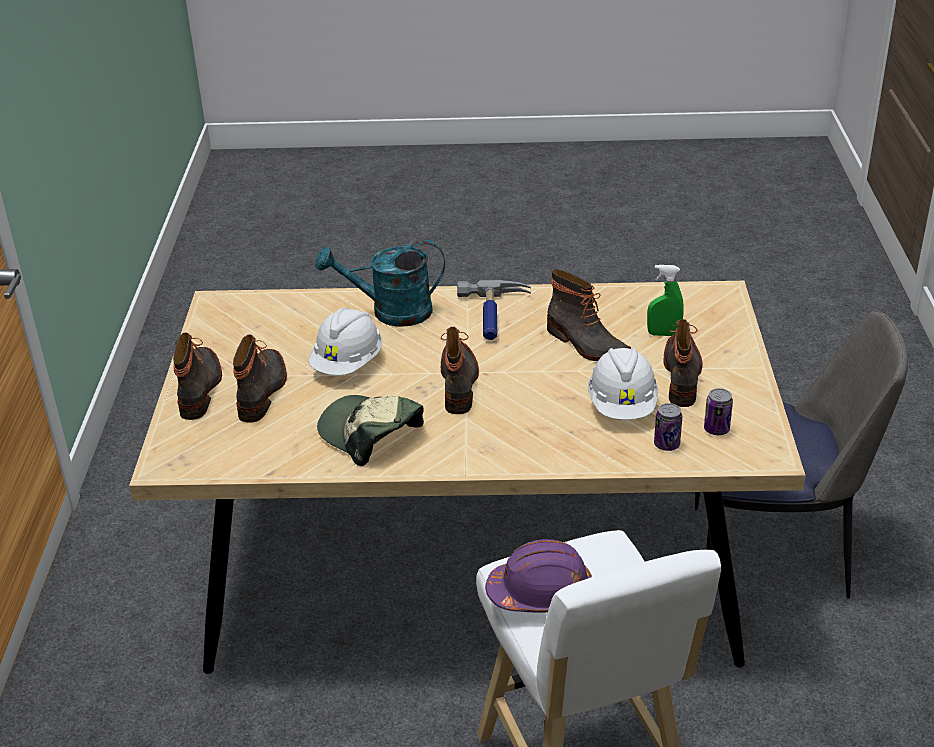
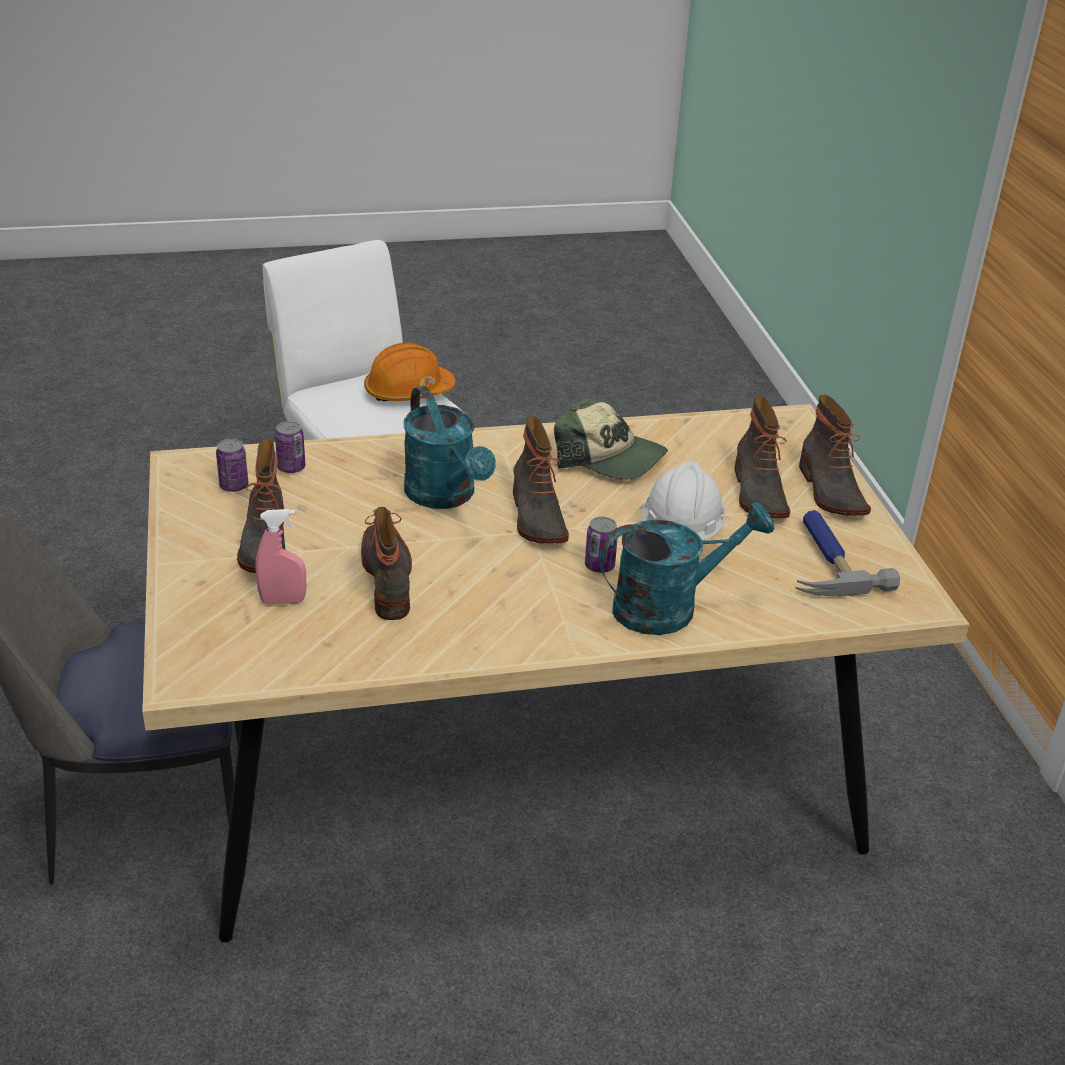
camera: 165 degrees right, 0 degrees up
hammer [457,280,531,340] -> hammer moved to [796,510,900,596]
purple hard hat [485,539,592,613] -> orange hard hat [364,342,456,401]
boot [547,269,631,361] -> boot turned 45 degrees clockwise [361,507,412,620]
white hard hat [588,348,658,420] -> none
green spray bottle [647,265,684,336] -> pink spray bottle [255,509,306,605]
none -> turquoise watering can [404,386,496,509]
none -> can [585,517,618,573]

